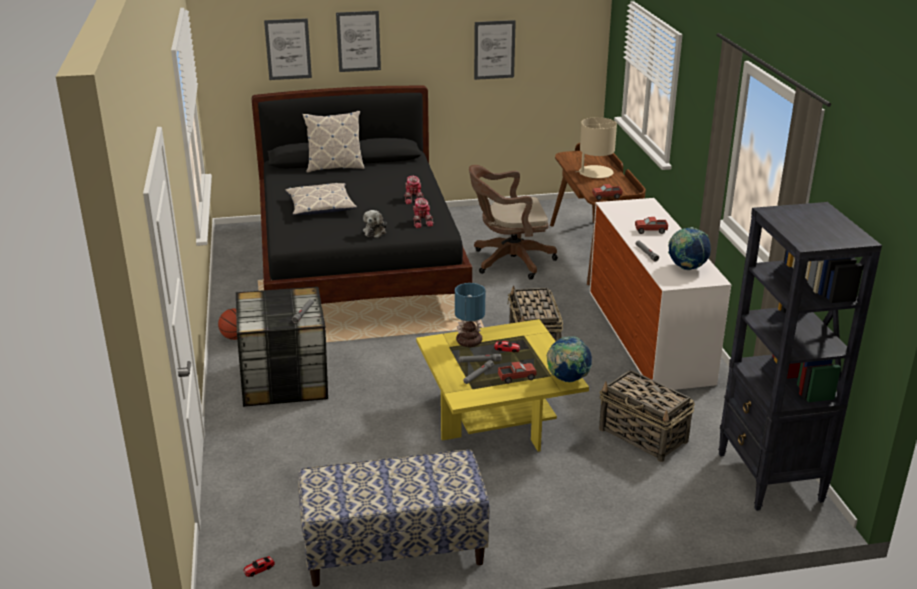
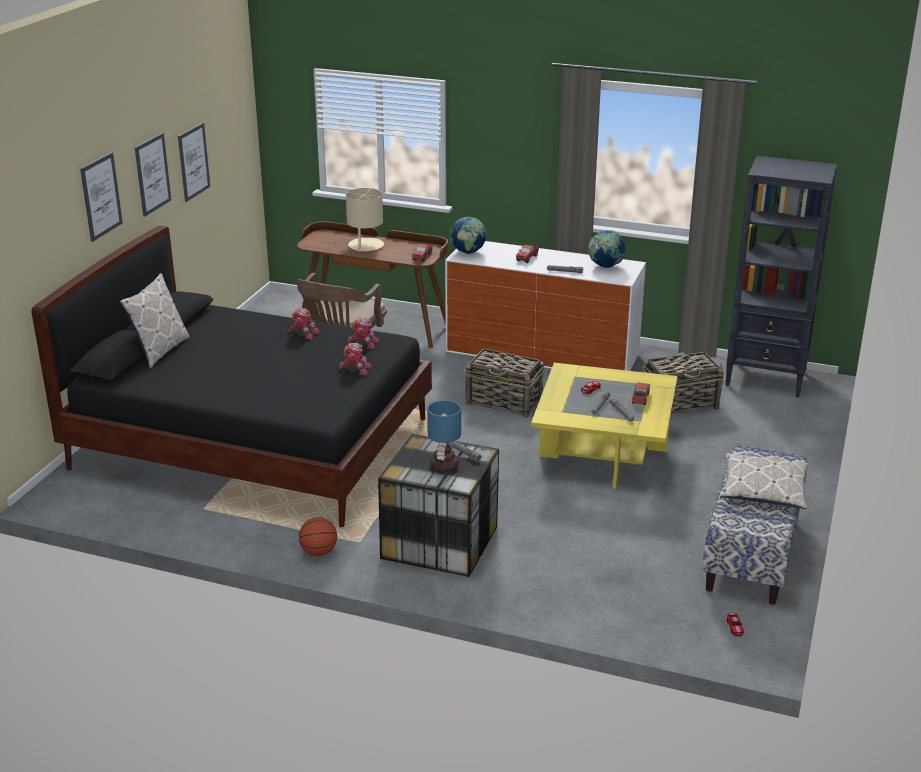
camera: 60 degrees left, 0 degrees up
picture [264,18,312,80] -> picture moved to [135,133,171,217]
pillow [285,183,357,215] -> pillow moved to [720,453,808,509]
plush toy [363,210,387,238] -> toy robot [338,343,372,376]
table lamp [455,283,485,347] -> table lamp moved to [427,400,461,471]
globe [547,336,592,382] -> globe moved to [450,217,487,254]

